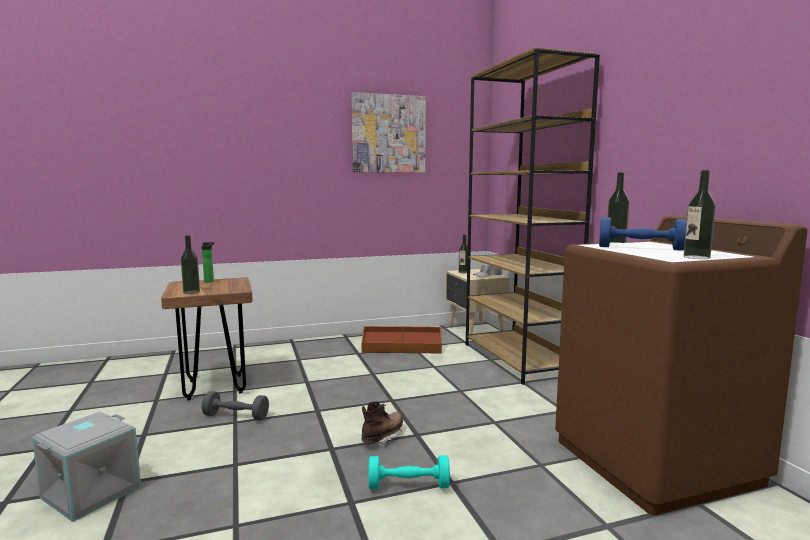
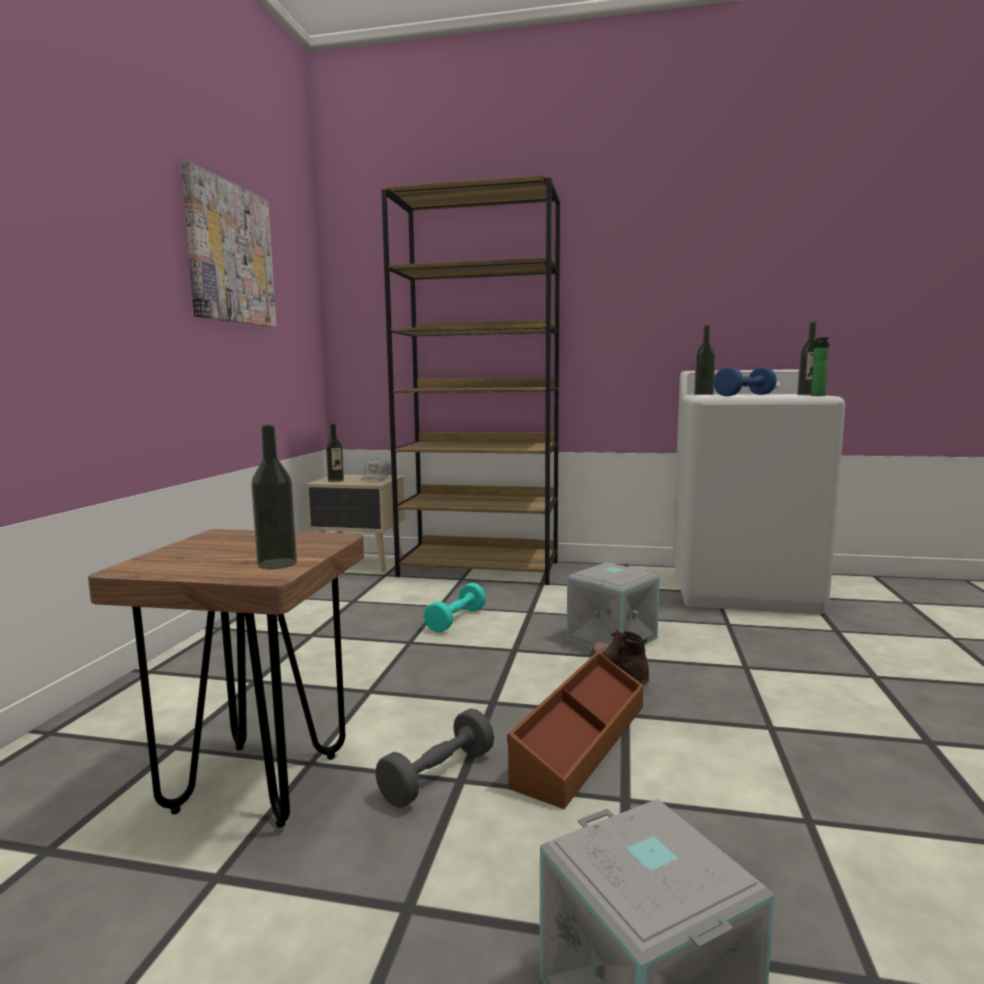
camera: 60 degrees left, 0 degrees up
bottle [202,242,215,283] -> bottle moved to [808,337,830,396]
brown storage box [362,326,442,353] -> brown storage box moved to [507,652,644,809]
turquoise dumbbell [369,455,450,489] -> turquoise dumbbell moved to [424,583,486,633]
brown washing machine [555,215,807,515] -> white washing machine [673,369,845,614]
none -> grey storage box [567,562,660,647]

